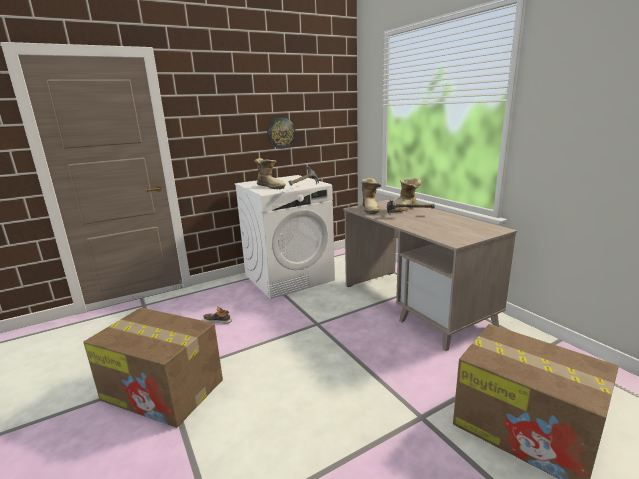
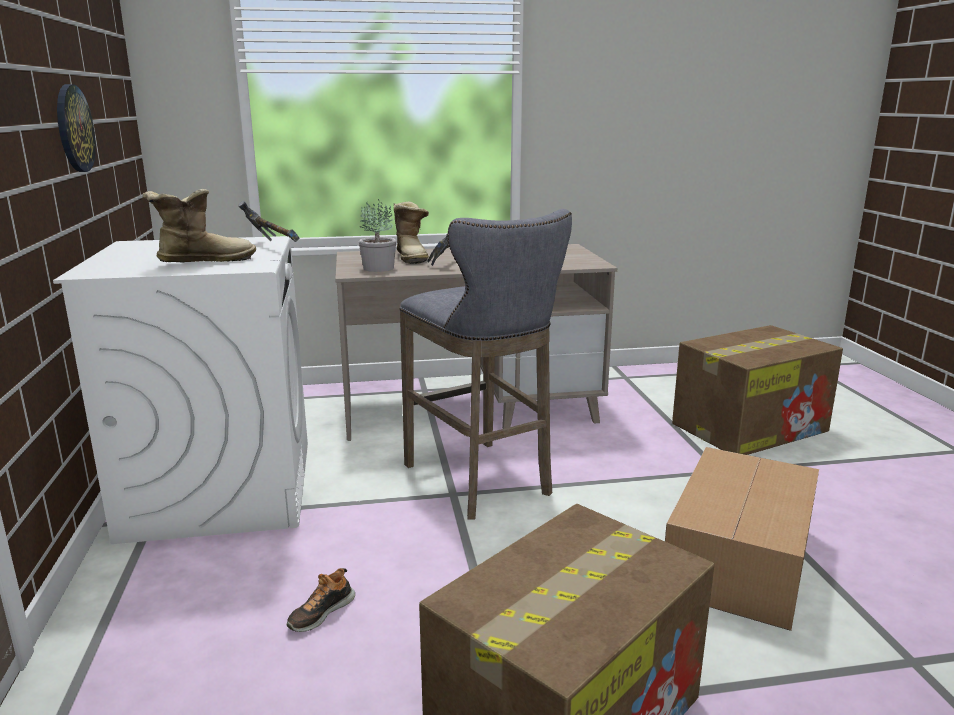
camera: 70 degrees left, 0 degrees up
boot [362,178,381,214] -> potted plant [359,199,396,272]
none -> grey stool [399,209,572,520]
none -> cardboard box [665,447,819,631]

